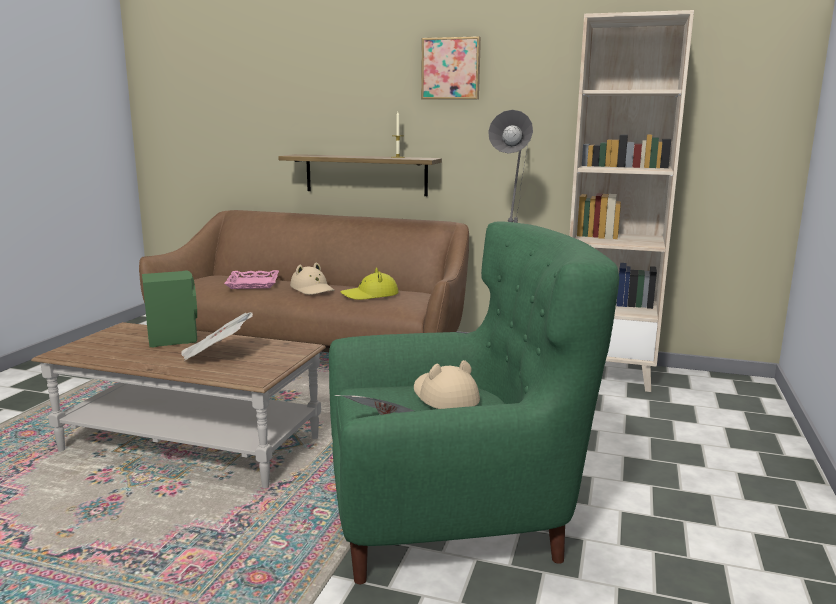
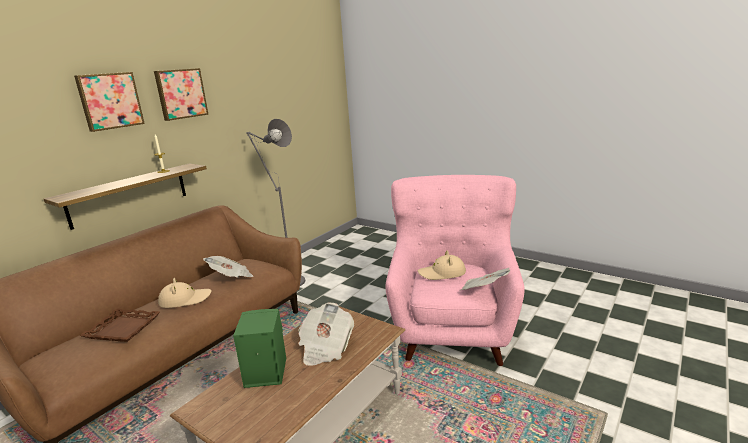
camera: 70 degrees left, 5 degrees up
pink tray [224,270,279,289] -> brown tray [80,309,160,342]
green armchair [329,221,619,584] -> pink armchair [385,175,525,366]
yellow hat [341,268,399,300] -> newspaper [203,256,254,278]
beige bookcase [569,10,694,392] -> none
none -> picture [74,72,145,132]

